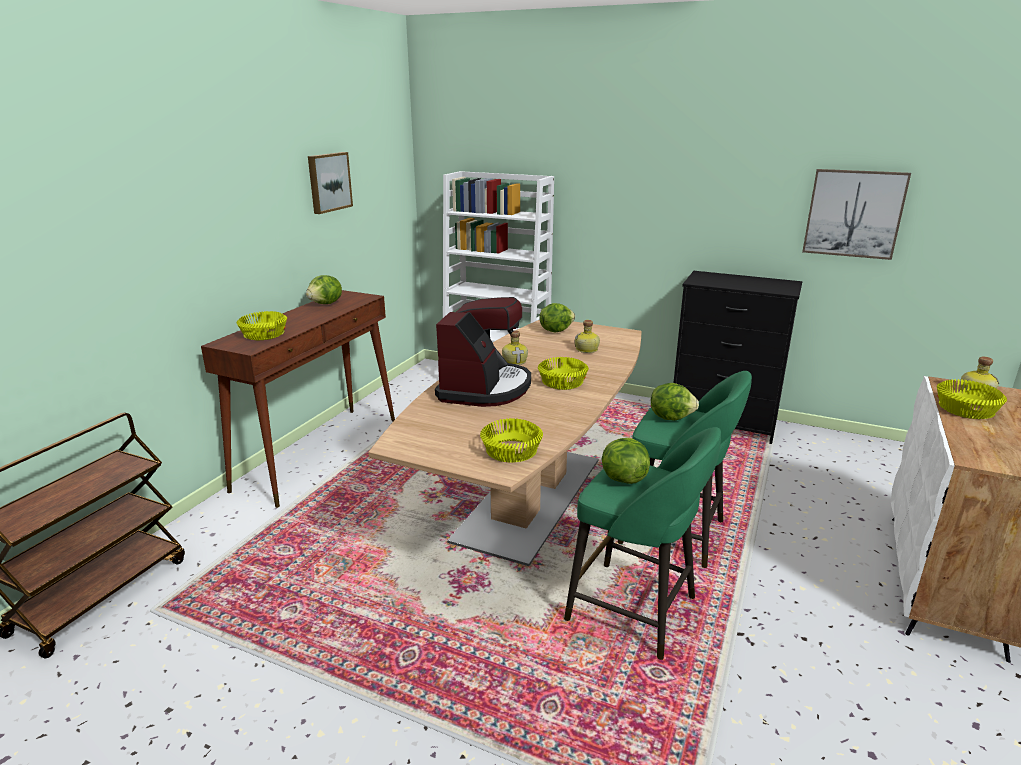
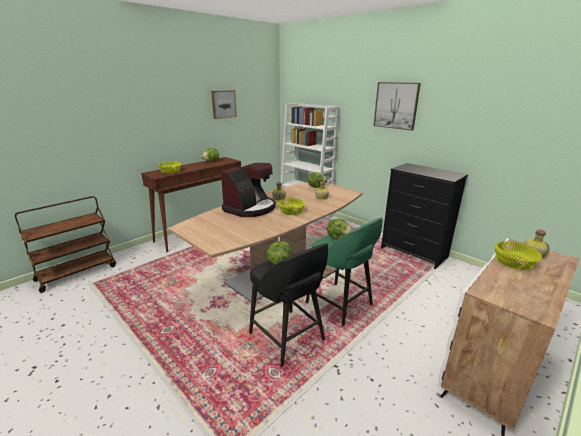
camera: 20 degrees right, 0 degrees up
yellow bowl [480,418,543,462] -> none
green stool [564,427,721,660] -> black stool [249,243,328,367]
picture [802,169,911,260] -> picture moved to [373,82,421,131]

